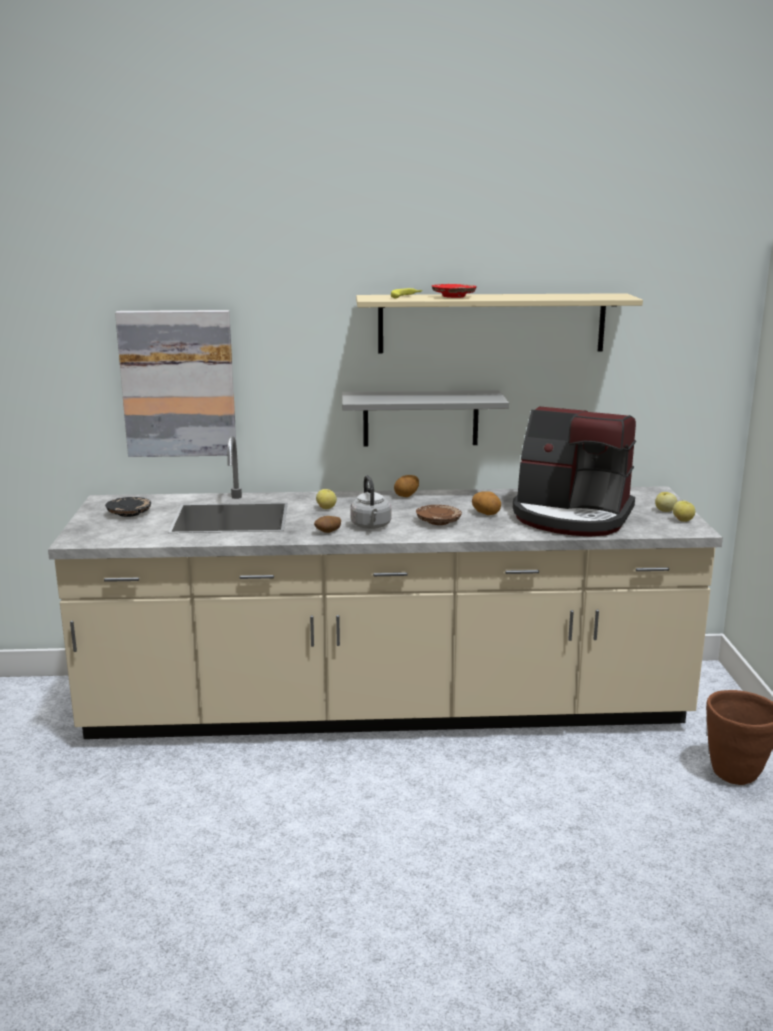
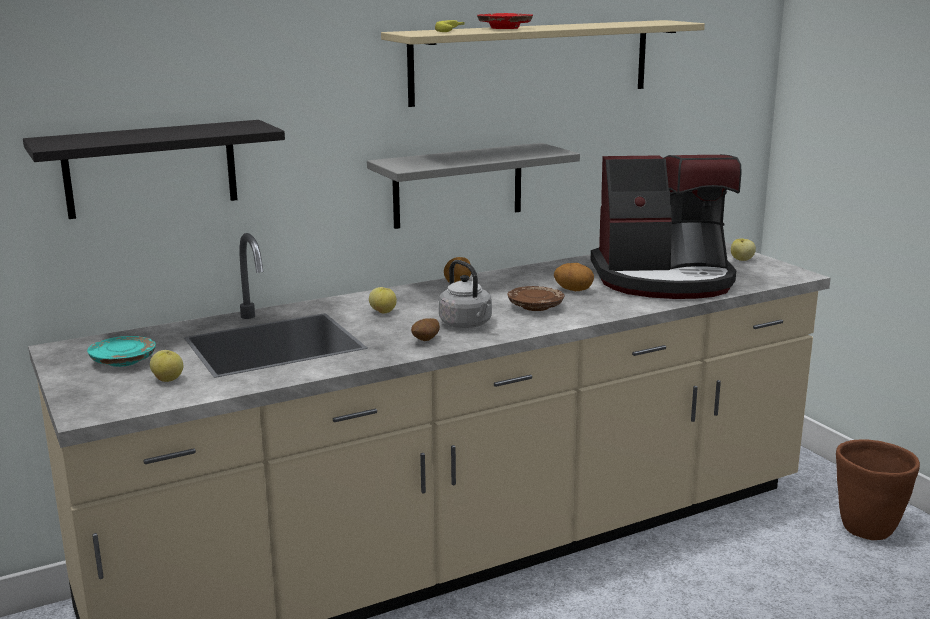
camera: 25 degrees left, 0 degrees up
black plate [105,497,151,517] -> turquoise plate [87,336,156,367]
picture [115,310,236,457] -> black shelf [23,120,285,219]
apple [673,501,695,522] -> apple moved to [150,350,183,382]

